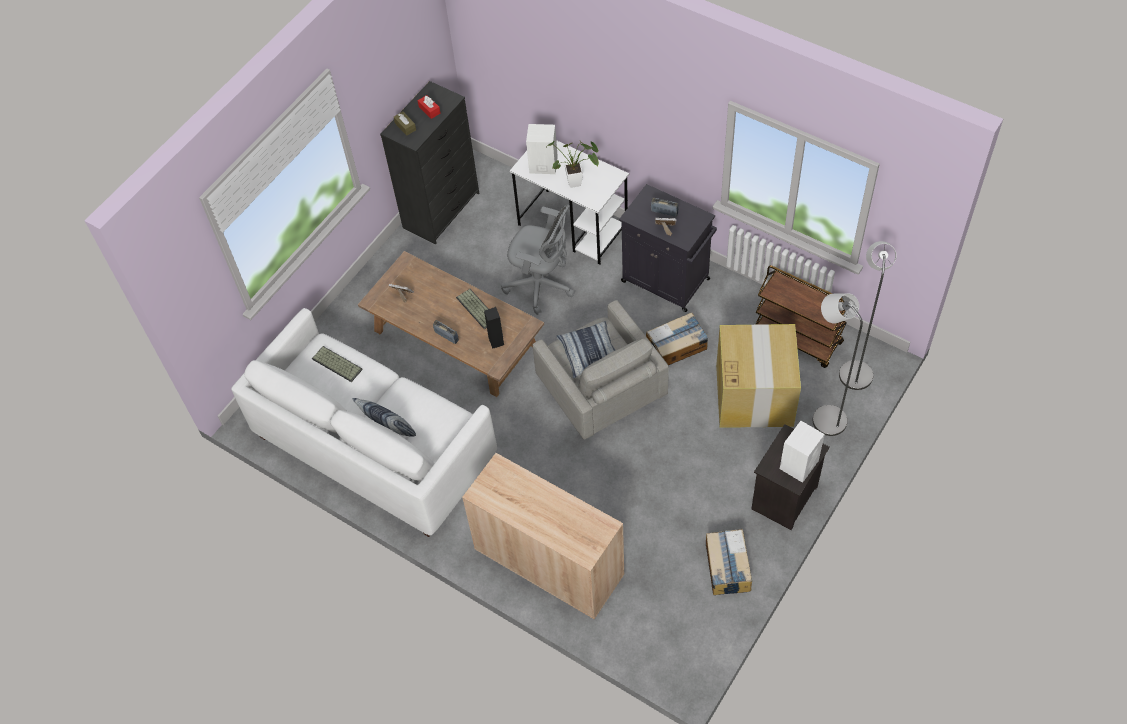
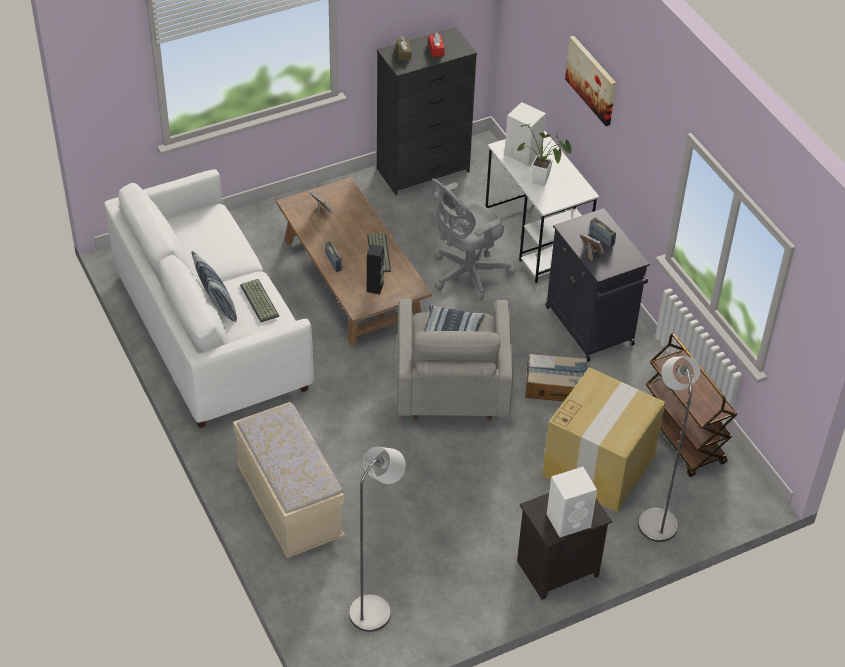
camera: 25 degrees right, 10 degrees down
keyboard [312,346,363,382] -> keyboard moved to [240,279,279,322]
beige cabinet [462,453,624,619] -> beige bench [233,402,345,558]
grey office chair [501,204,575,315] -> grey office chair turned 90 degrees clockwise [432,178,516,301]
cardboard box [706,529,752,595] -> none
grey floor lamp [839,241,897,390] -> grey floor lamp moved to [349,447,406,632]
none -> picture [565,36,616,126]

